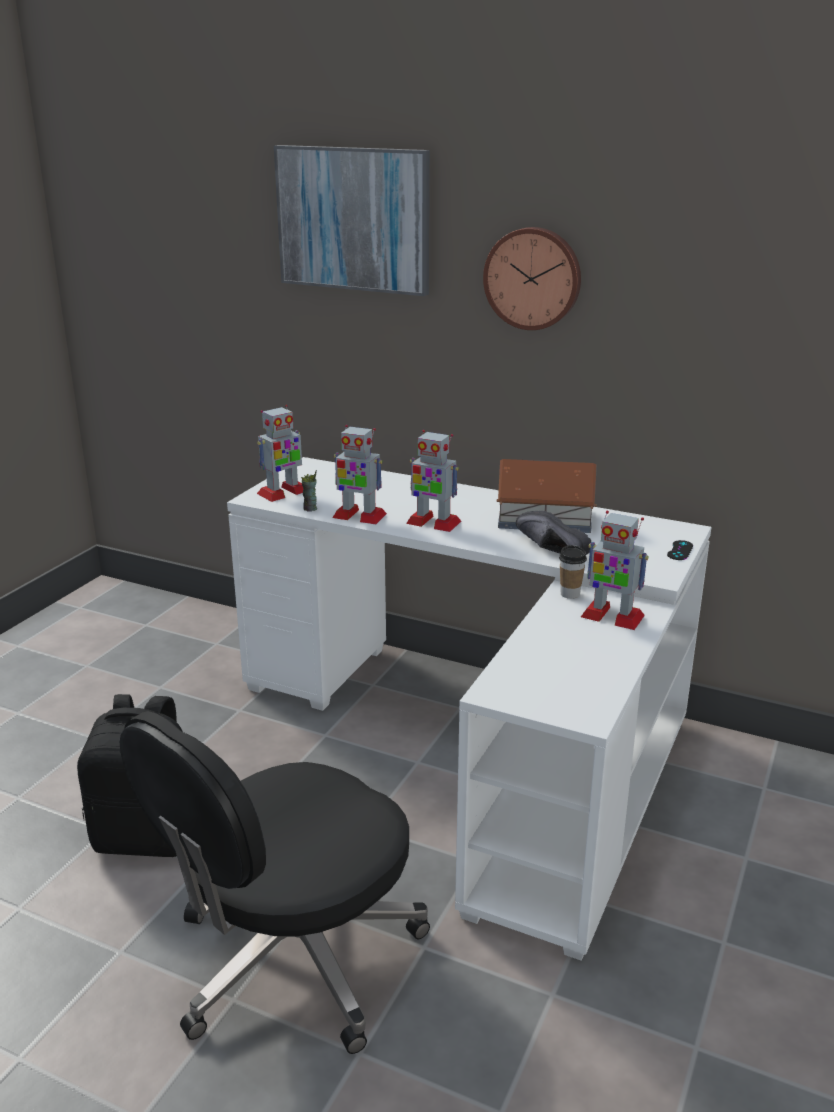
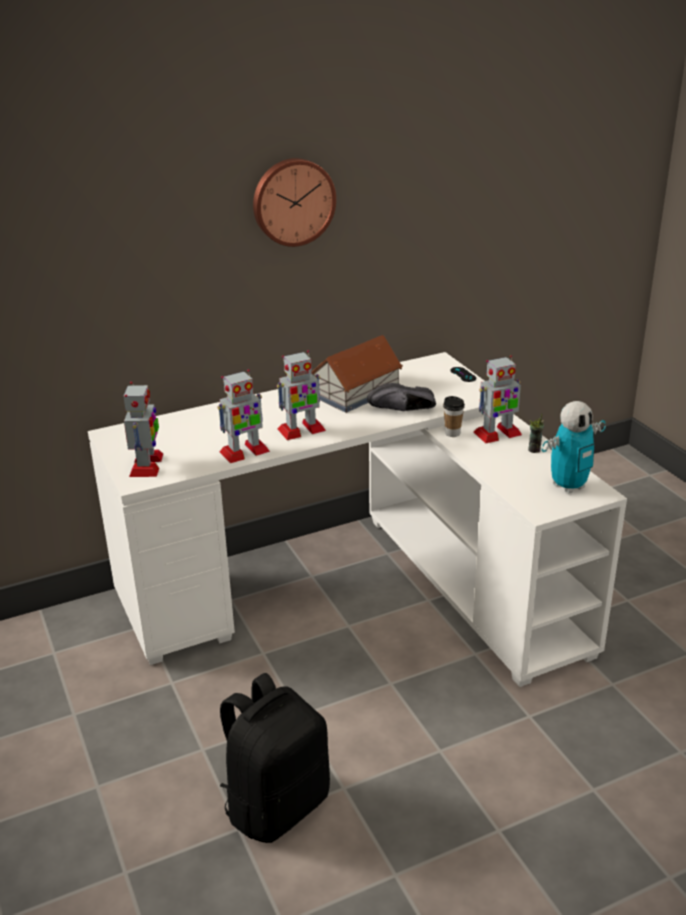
camera: 50 degrees left, 5 degrees up
black office chair [119,711,430,1054] -> none
picture [274,145,430,296] -> none
cup [301,470,317,512] -> cup moved to [528,413,544,453]
none -> toy robot [542,401,606,494]

